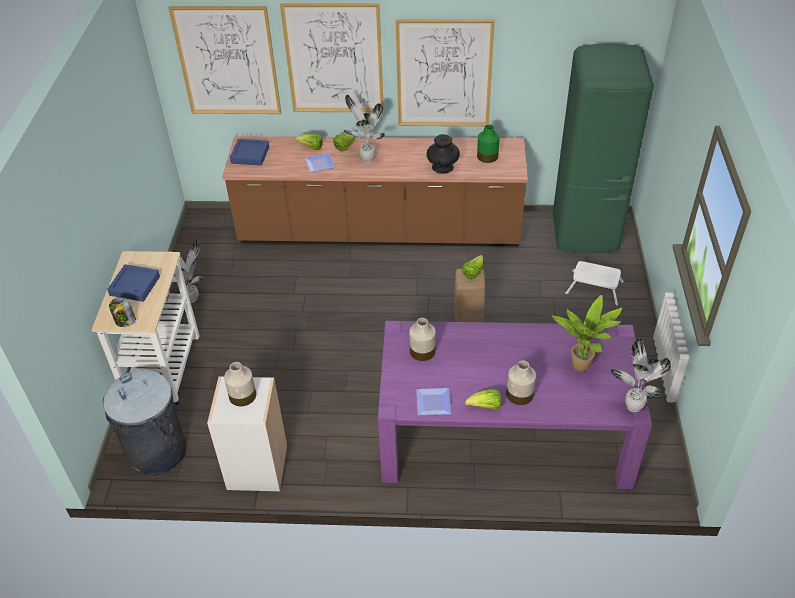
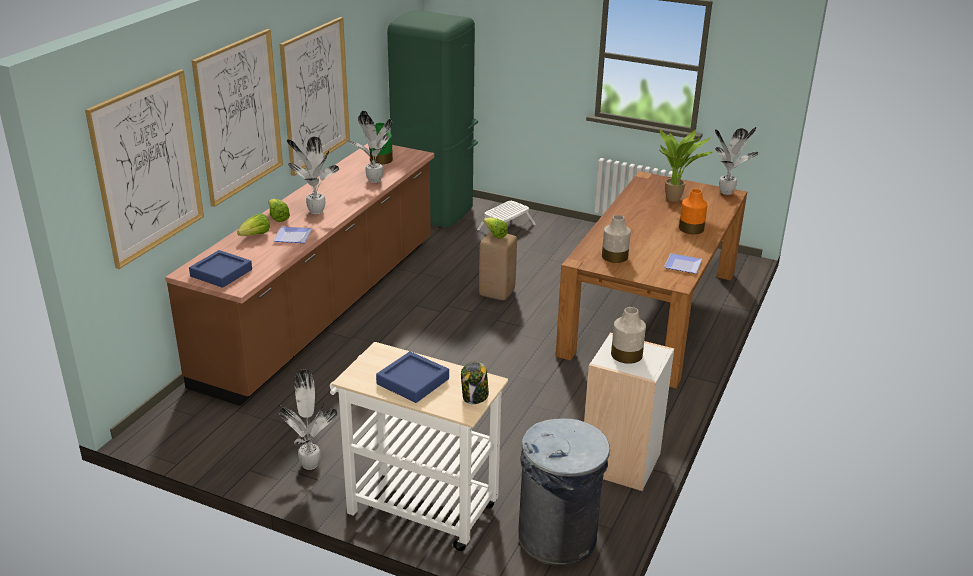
camera: 70 degrees left, 15 degrees down
purple dining table [378,321,652,489] -> brown dining table [556,171,747,388]
black vase [426,134,460,174] -> potted plant [346,111,392,183]
lettuce [465,389,502,410] -> none
beige vase [506,361,536,405] -> orange vase [679,189,708,234]

